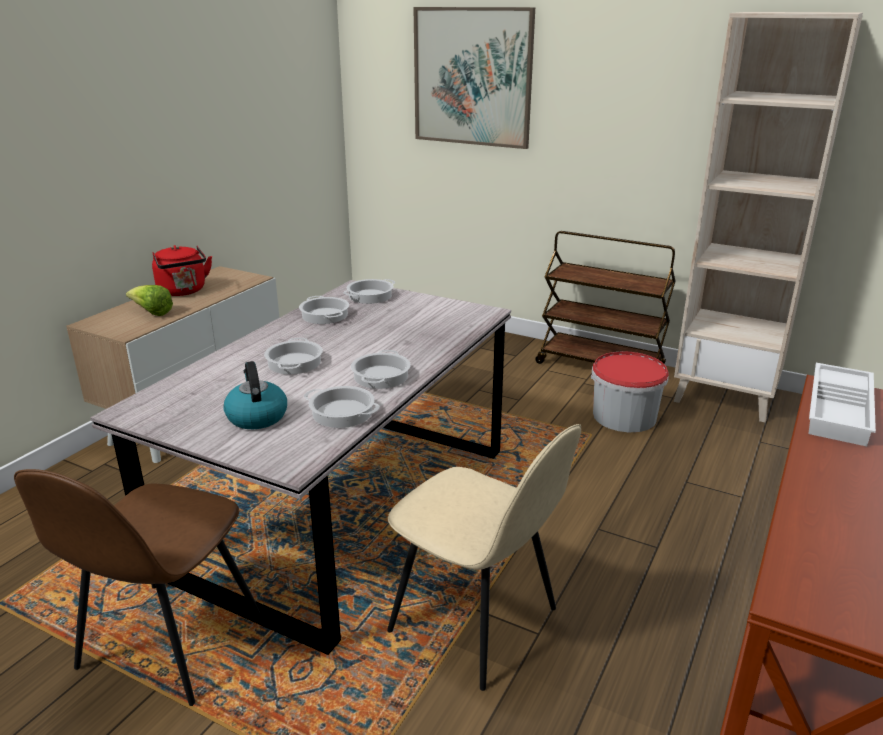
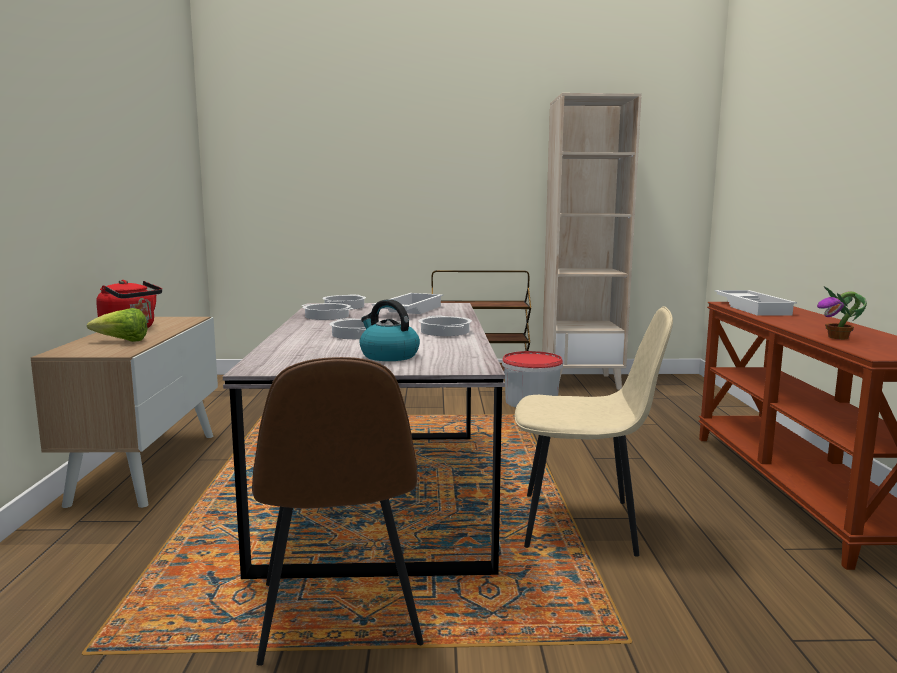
camera: 30 degrees left, 15 degrees down
cooking pot [304,386,380,428] -> none
picture [413,7,535,149] -> none
none -> white tray [372,293,443,314]
none -> potted plant [817,286,867,339]

